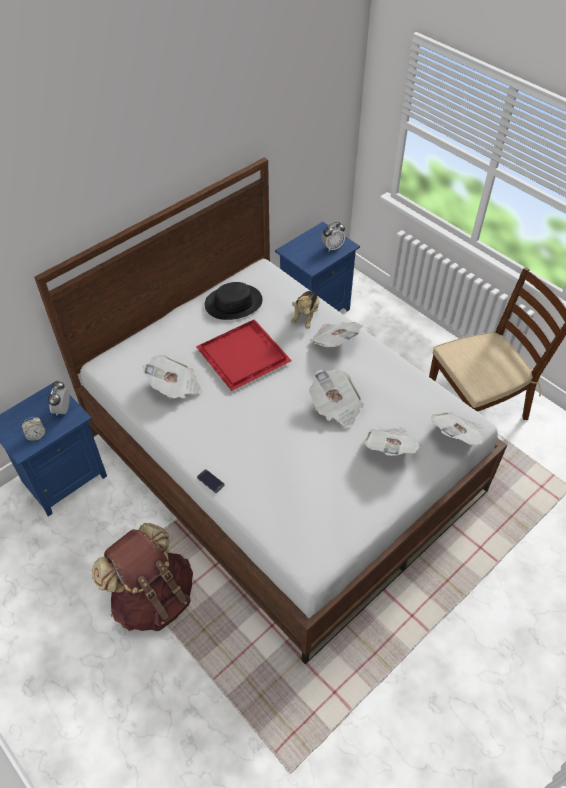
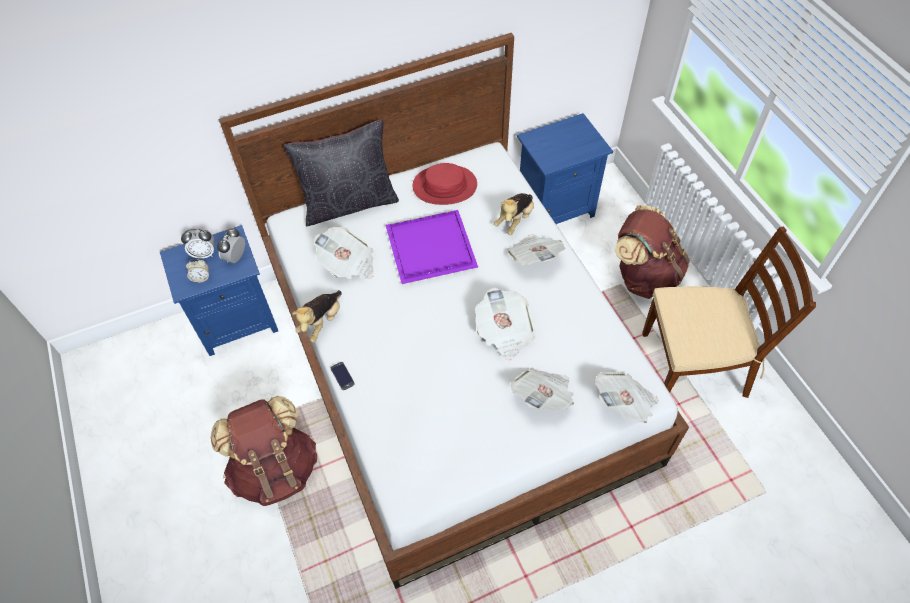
camera: 20 degrees right, 5 degrees up
red tray [196,319,292,391] -> purple tray [386,210,478,284]
black hat [205,282,263,320] -> red hat [413,163,477,205]
alarm clock [321,222,345,252] -> alarm clock moved to [181,229,215,259]
none -> black pillow [284,120,399,227]
none -> plush toy [292,290,342,342]
none -> brown backpack [615,205,690,299]

